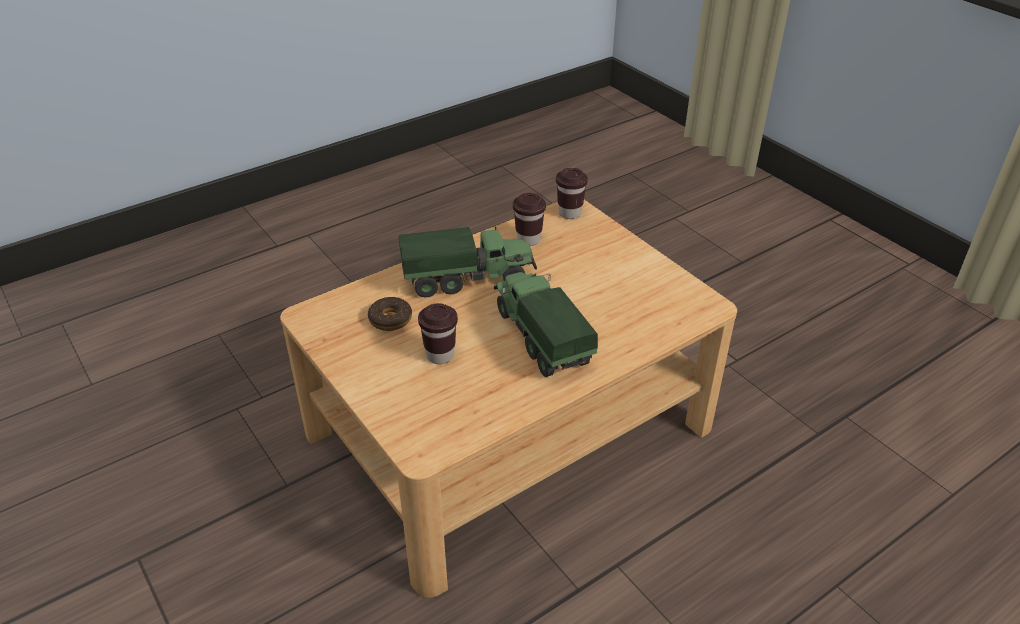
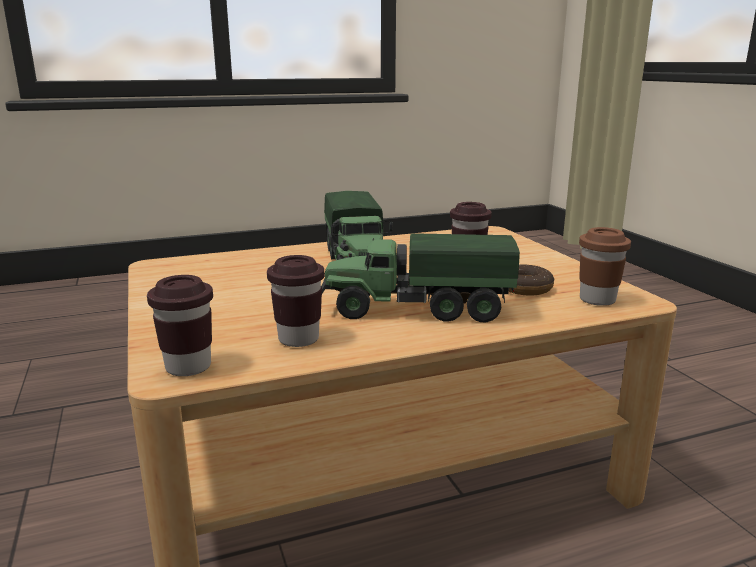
camera: 165 degrees left, 20 degrees down
none -> brown cup [579,227,631,306]

